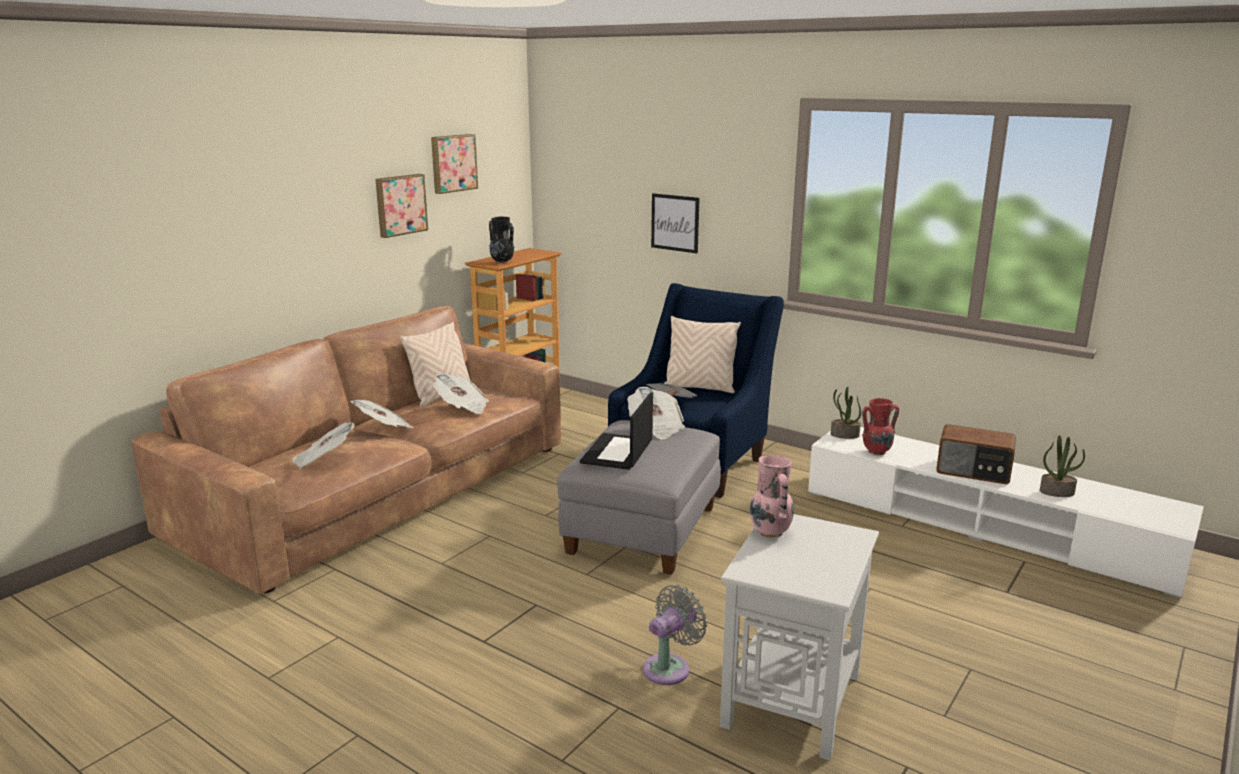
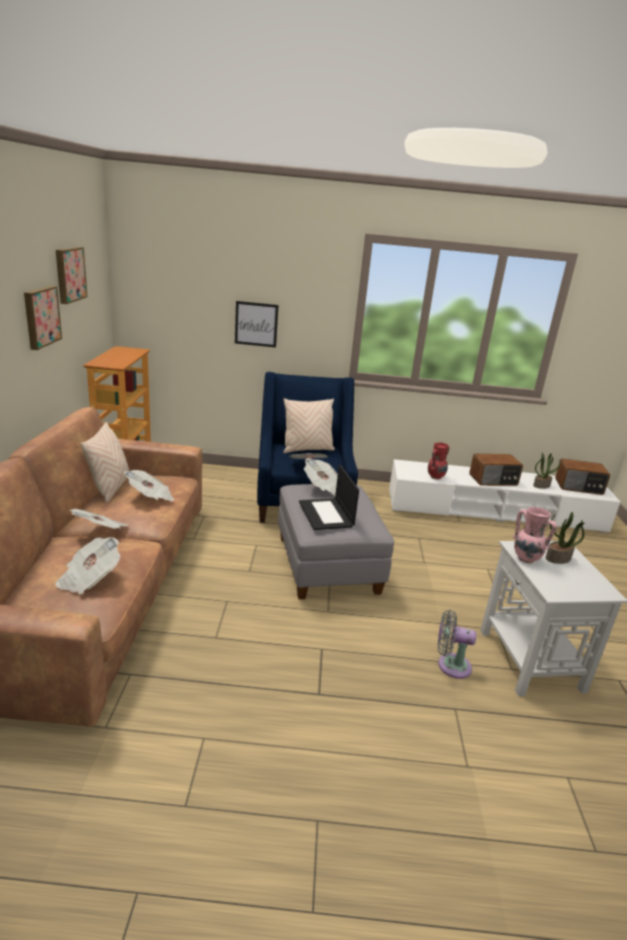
camera: 35 degrees left, 5 degrees up
black vase [489,217,515,264] -> none
grey fan [643,585,707,685] -> grey fan turned 90 degrees counterclockwise [438,610,476,679]
potted plant [831,387,861,439] -> potted plant moved to [545,512,585,564]
none -> radio [555,459,610,495]

